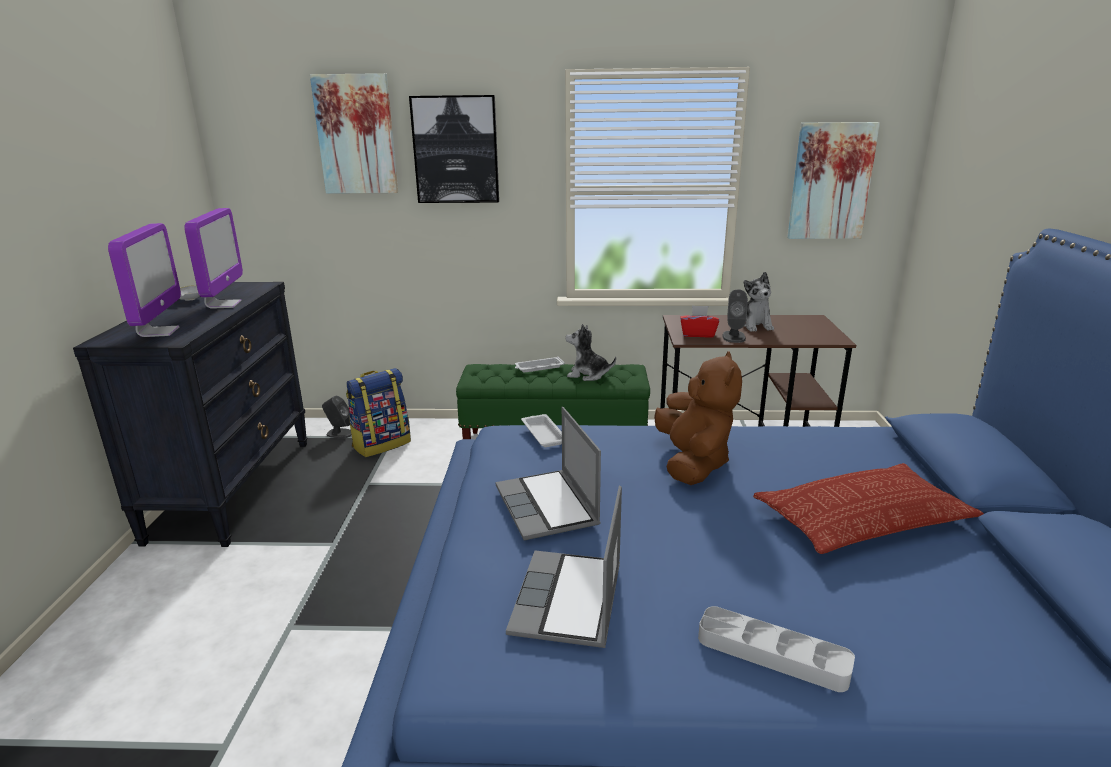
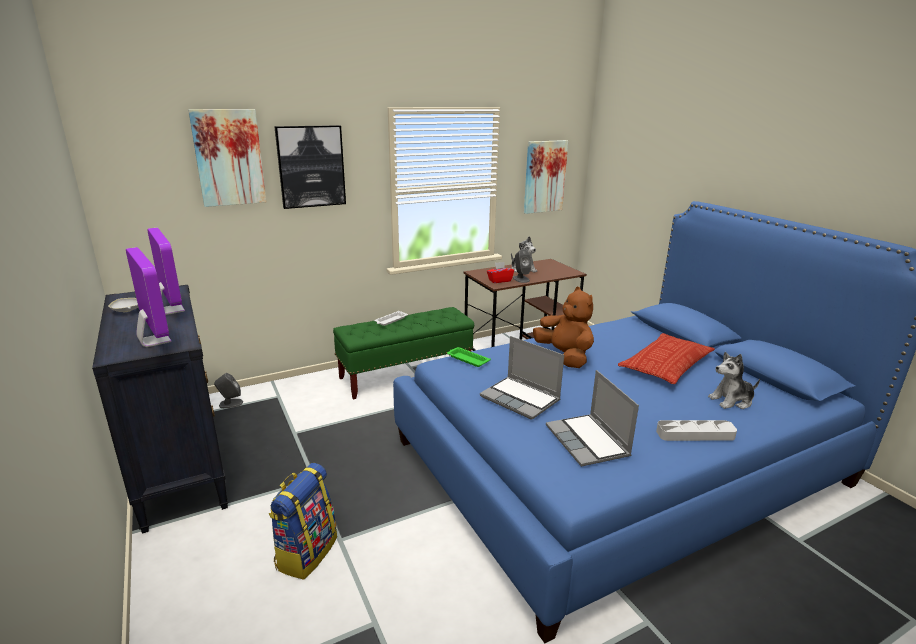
camera: 30 degrees left, 0 degrees up
backpack [346,368,411,457] -> backpack moved to [269,463,337,580]
white tray [521,414,562,447] -> green tray [447,347,491,367]
plush toy [565,324,616,381] -> plush toy moved to [708,352,760,409]

